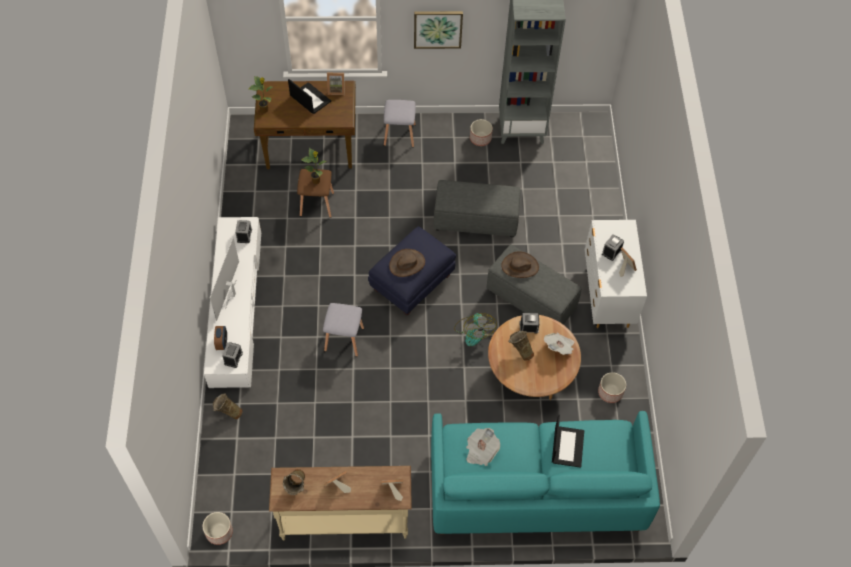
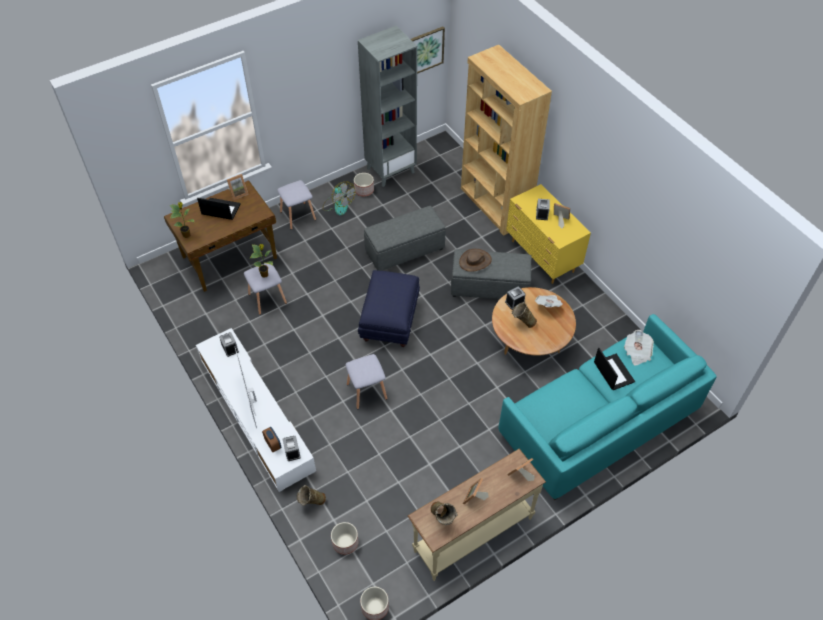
camera: 30 degrees left, 5 degrees down
brown stool [297,169,334,218] -> grey stool [244,263,287,315]
brown hat [389,249,425,277] -> none
picture [414,11,463,49] -> picture moved to [411,26,445,74]
fan [454,313,497,346] -> fan moved to [323,182,355,216]
newspaper [466,428,500,466] -> newspaper moved to [624,330,654,366]
white dresser [585,220,647,328] -> yellow dresser [506,184,591,284]
planter [598,372,626,403] -> planter moved to [331,522,358,555]
none -> brown bookcase [461,45,552,236]

